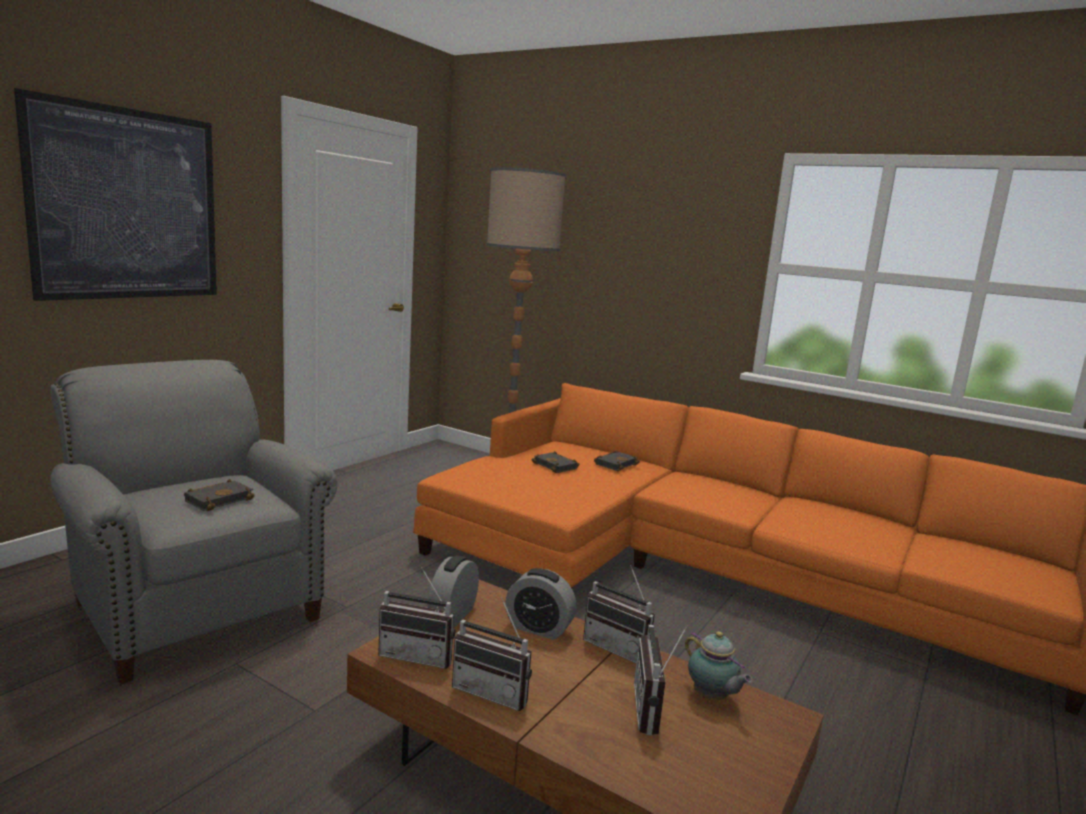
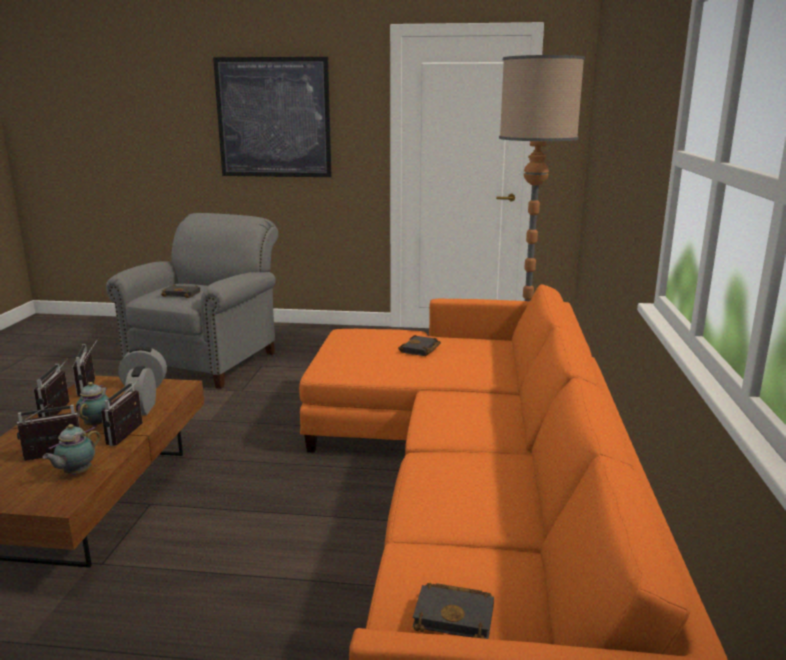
camera: 65 degrees right, 5 degrees up
black book [594,450,640,471] -> black book moved to [413,583,494,639]
none -> teapot [76,382,111,427]

